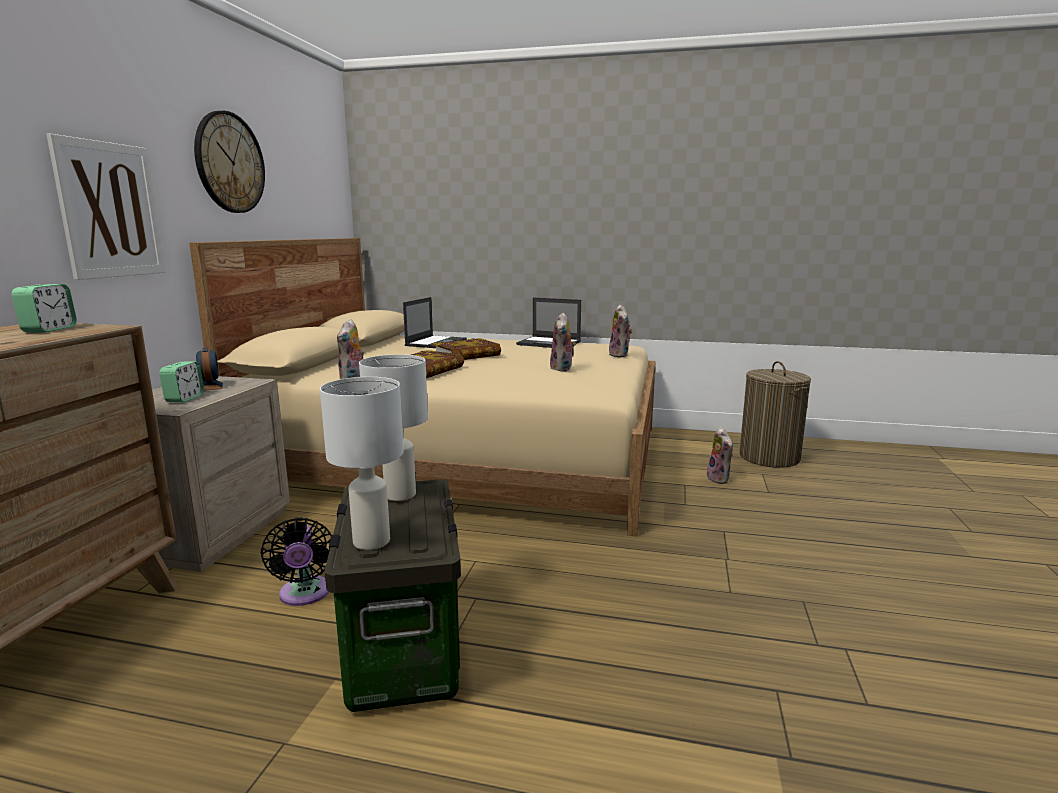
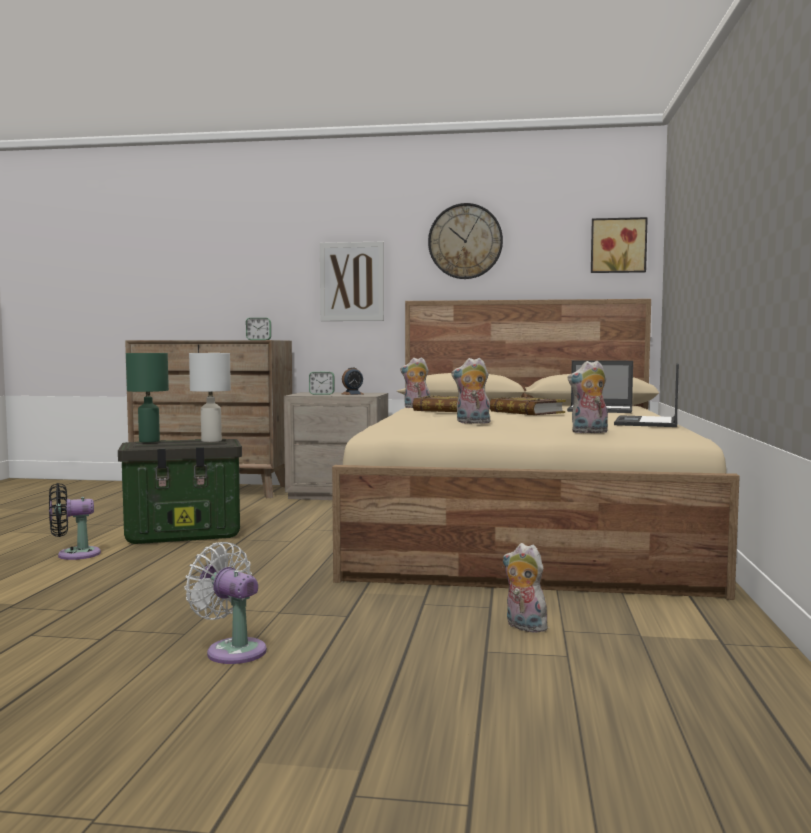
camera: 85 degrees right, 10 degrees down
black fan [261,518,332,606] -> black fan moved to [49,483,101,560]
white table lamp [320,377,404,550] -> green table lamp [126,353,169,442]
plush toy [707,427,733,484] -> plush toy turned 60 degrees clockwise [503,543,548,633]
laundry basket [739,361,811,468] -> none
none -> white fan [184,542,267,664]
none -> picture [591,217,648,273]

